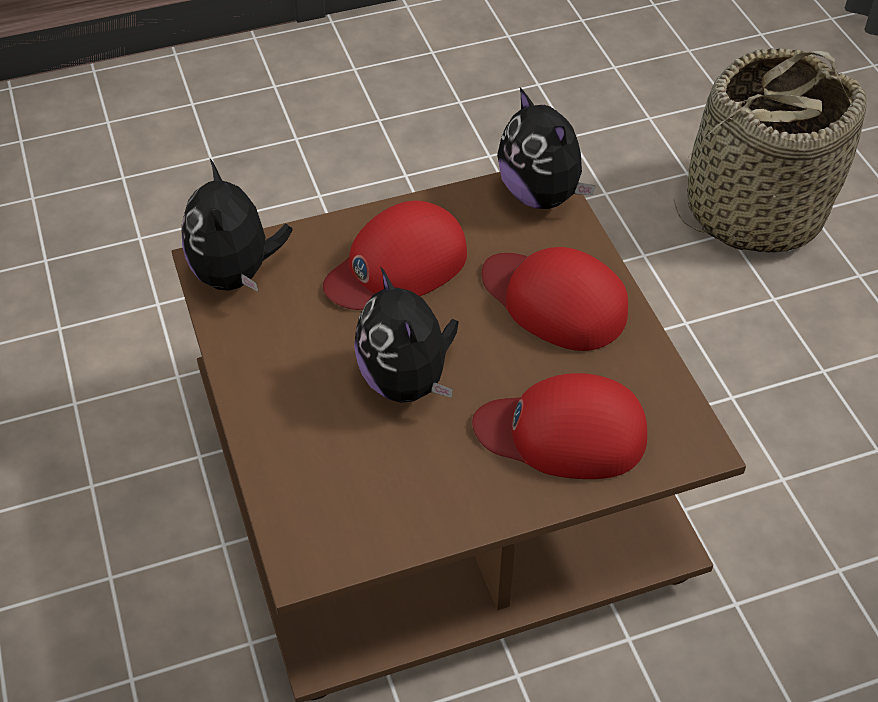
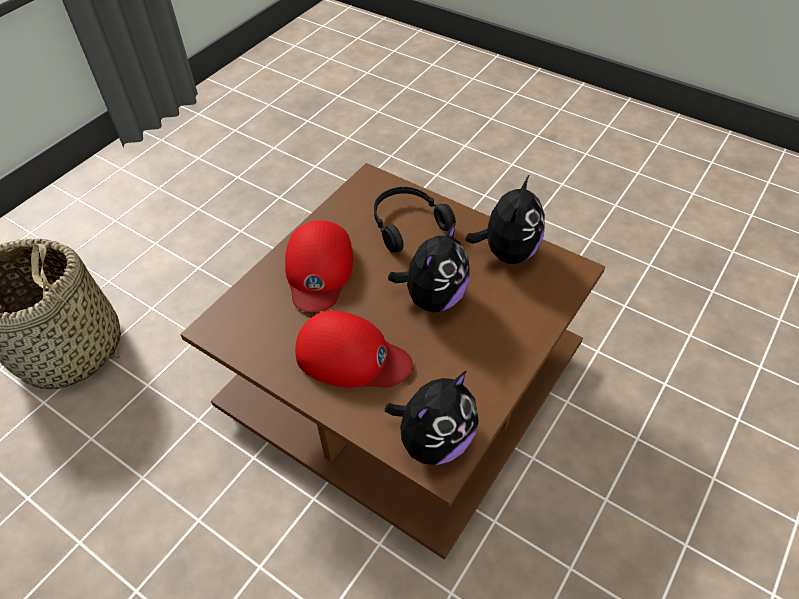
camera: 125 degrees left, 0 degrees up
red cap [472,373,647,479] -> black headphones [374,187,456,253]
plush toy [497,88,596,209] -> plush toy moved to [465,174,545,264]

